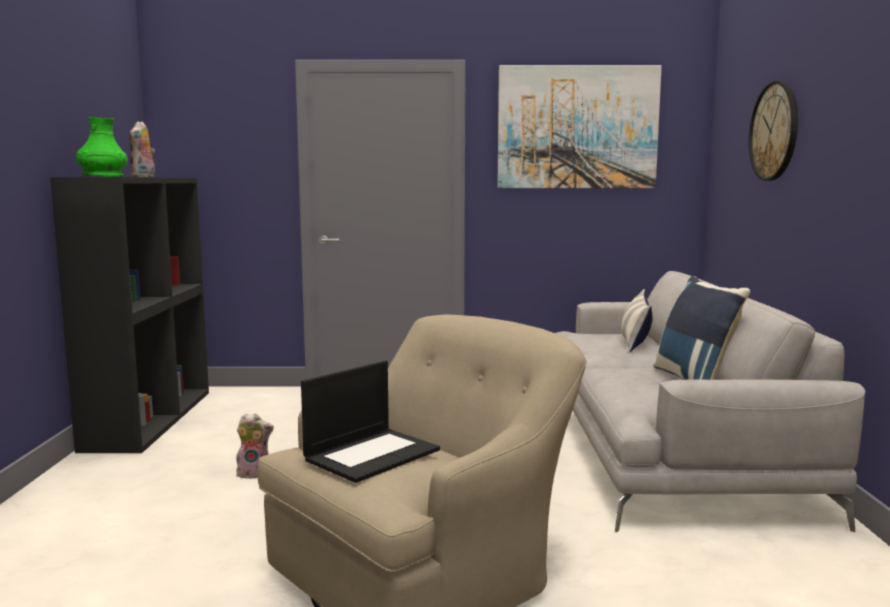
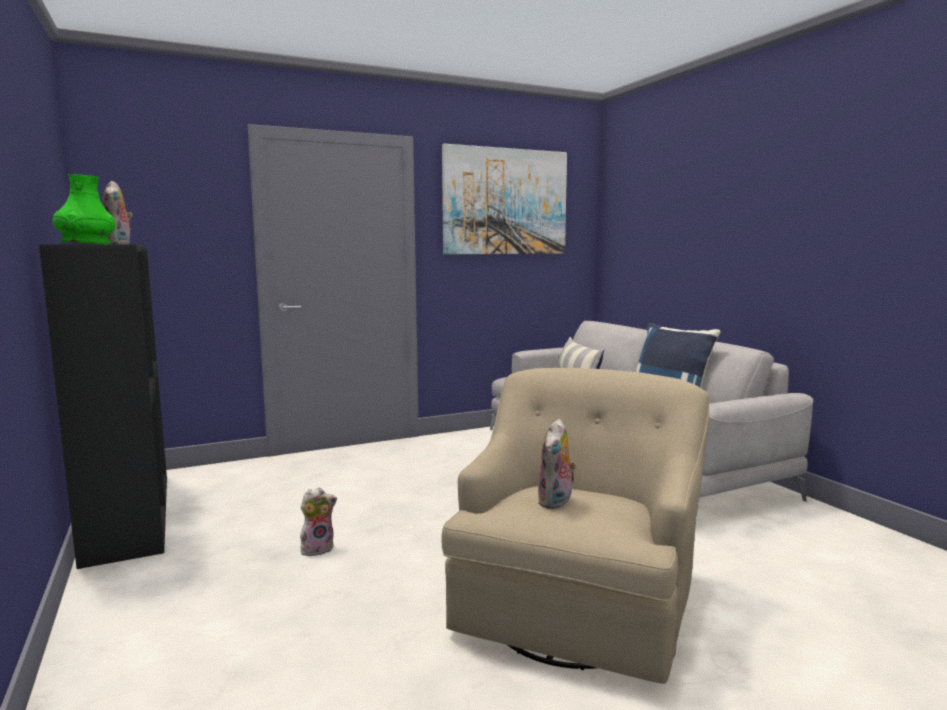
camera: 25 degrees left, 0 degrees up
laptop [301,361,440,483] -> plush toy [537,419,577,509]
wall clock [749,81,798,181] -> none

